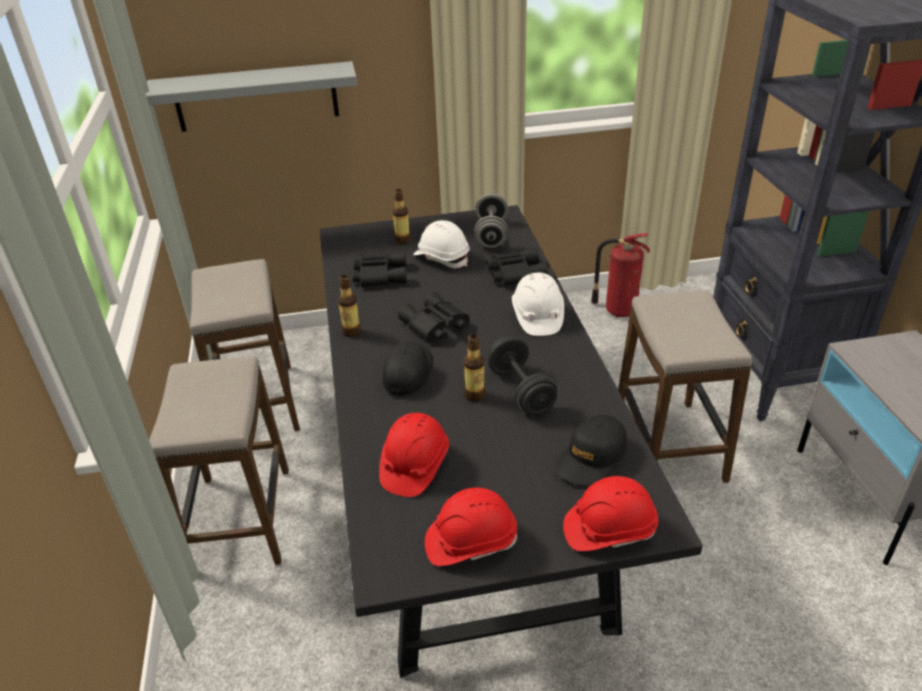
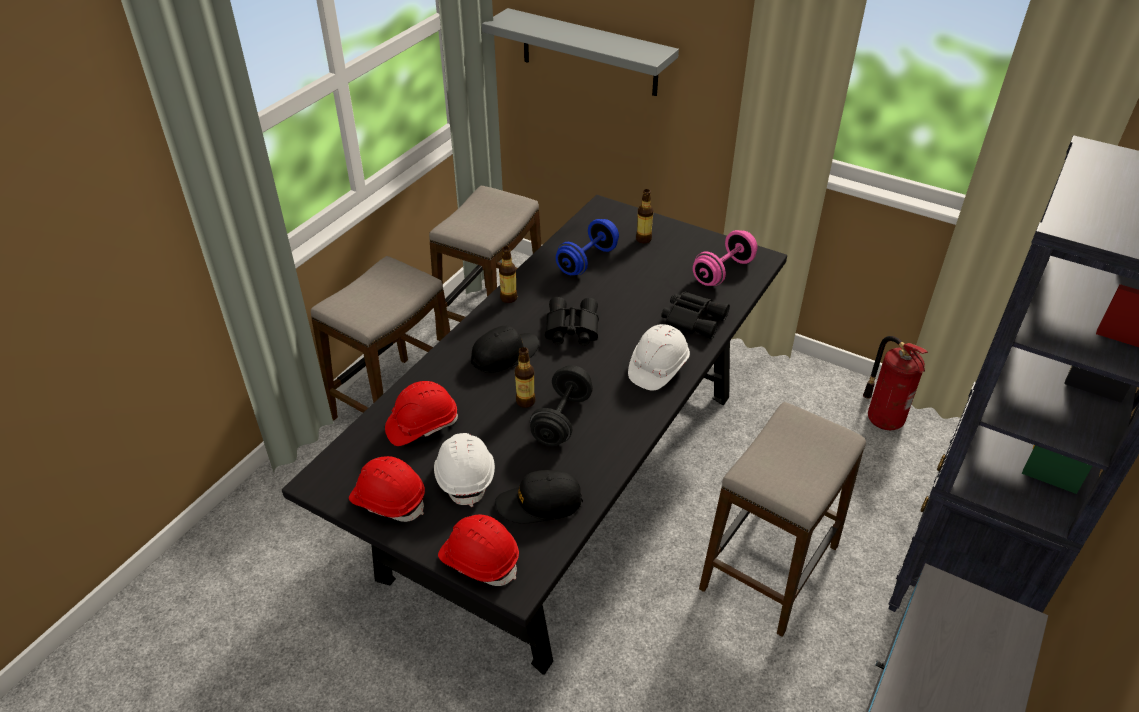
camera: 40 degrees right, 5 degrees up
black binoculars [353,251,407,287] -> blue dumbbell [556,219,619,275]
white hard hat [413,220,470,268] -> white hard hat moved to [434,433,495,507]
grey dumbbell [474,194,508,248] -> pink dumbbell [693,230,758,286]

